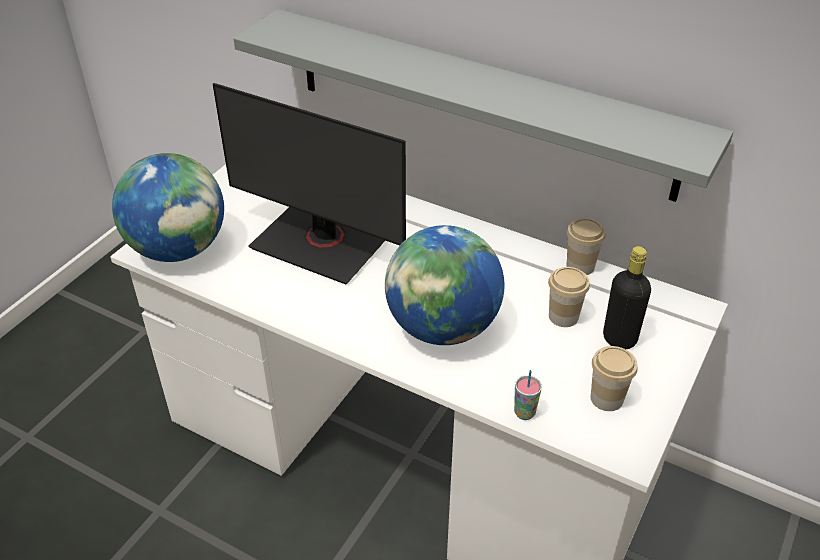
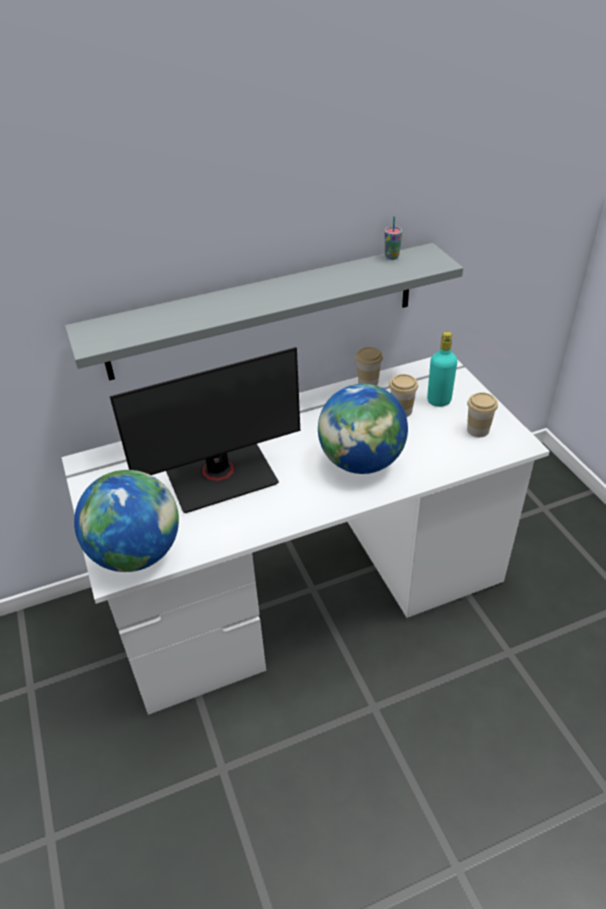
camera: 50 degrees left, 0 degrees up
cup [514,370,542,420] -> cup moved to [385,216,402,260]
black bottle [603,246,651,349] -> turquoise bottle [427,332,458,407]

